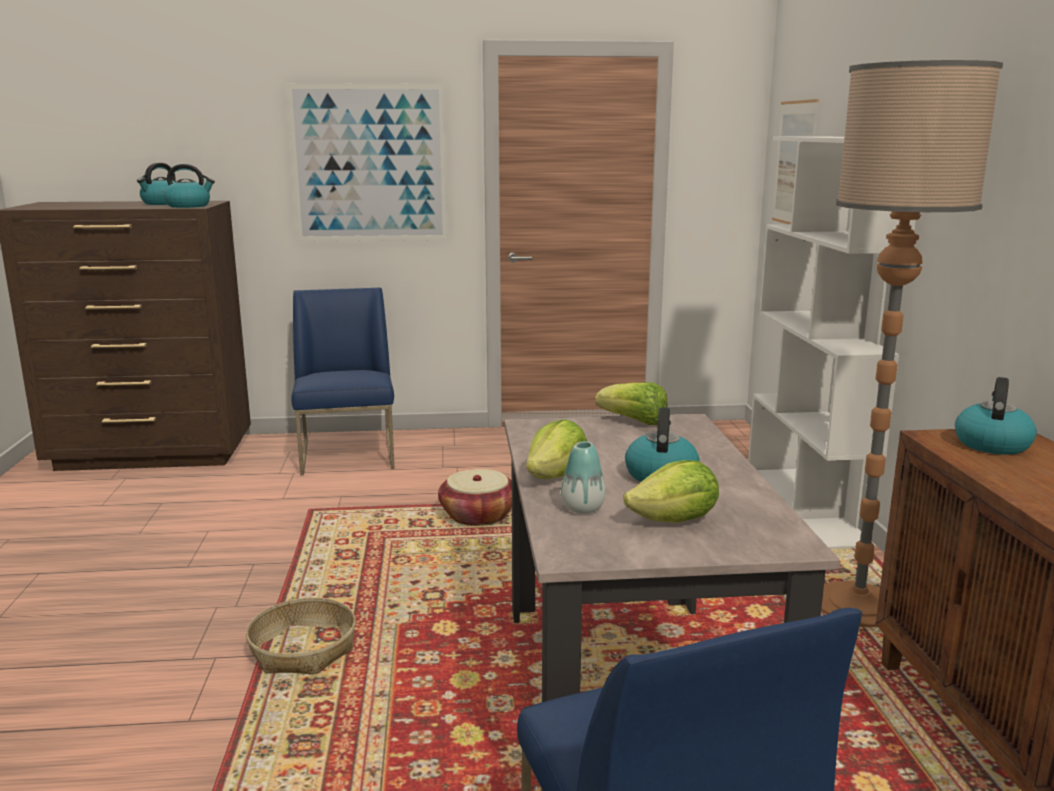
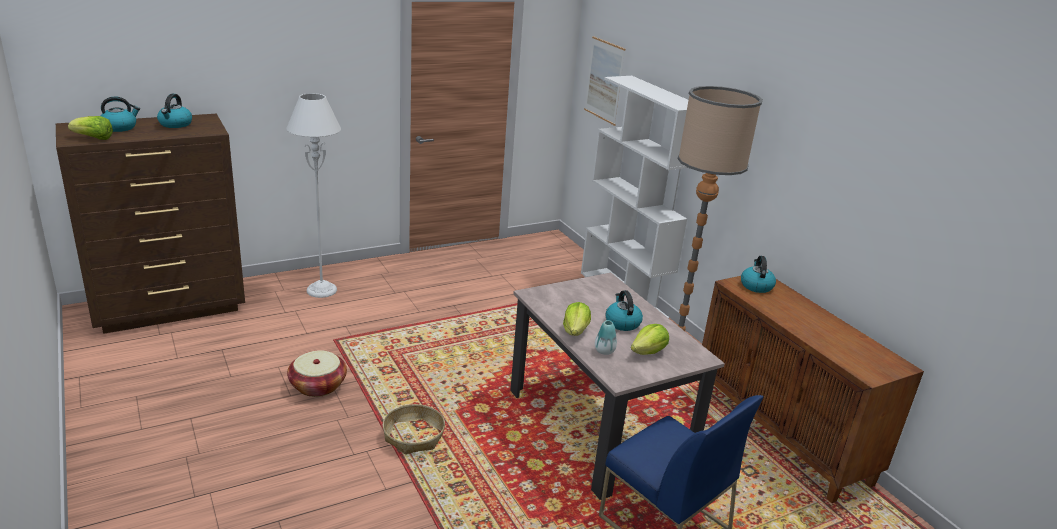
camera: 25 degrees left, 10 degrees up
kettle [164,164,215,208] -> kettle moved to [101,97,140,132]
picture [286,83,448,242] -> none
blue chair [291,288,394,475] -> grey floor lamp [287,93,341,298]
basket [438,469,512,526] -> basket moved to [287,350,347,397]
lettuce [595,382,668,425] -> lettuce moved to [68,116,113,140]

